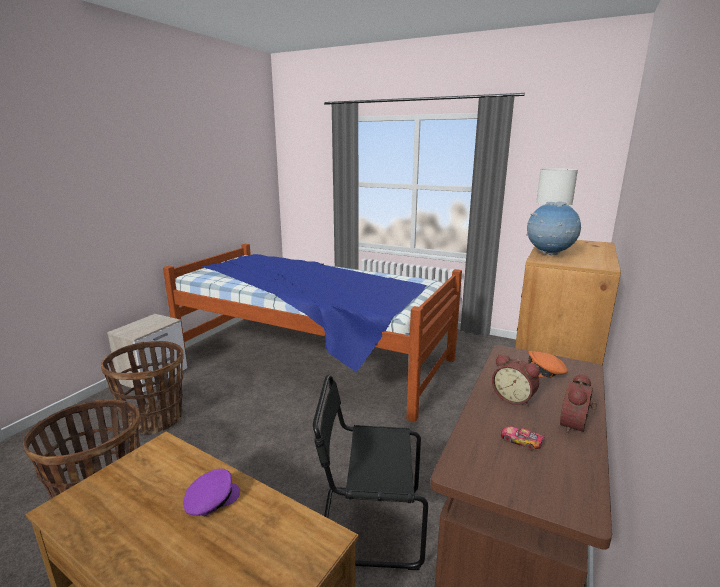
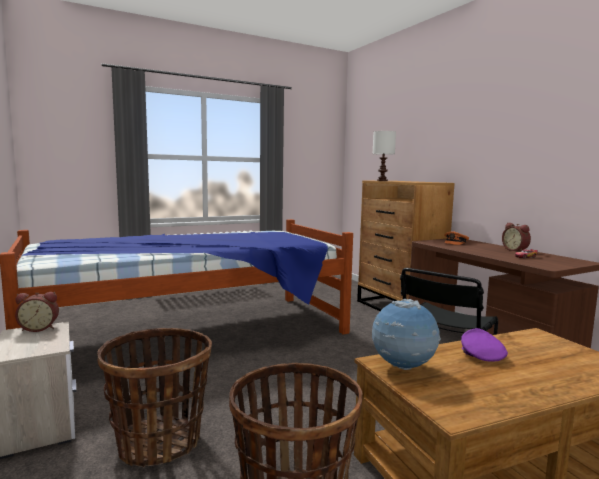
camera: 55 degrees left, 10 degrees down
alarm clock [492,354,540,407] -> alarm clock moved to [15,292,59,332]
globe [527,201,581,255] -> globe moved to [372,299,441,370]

